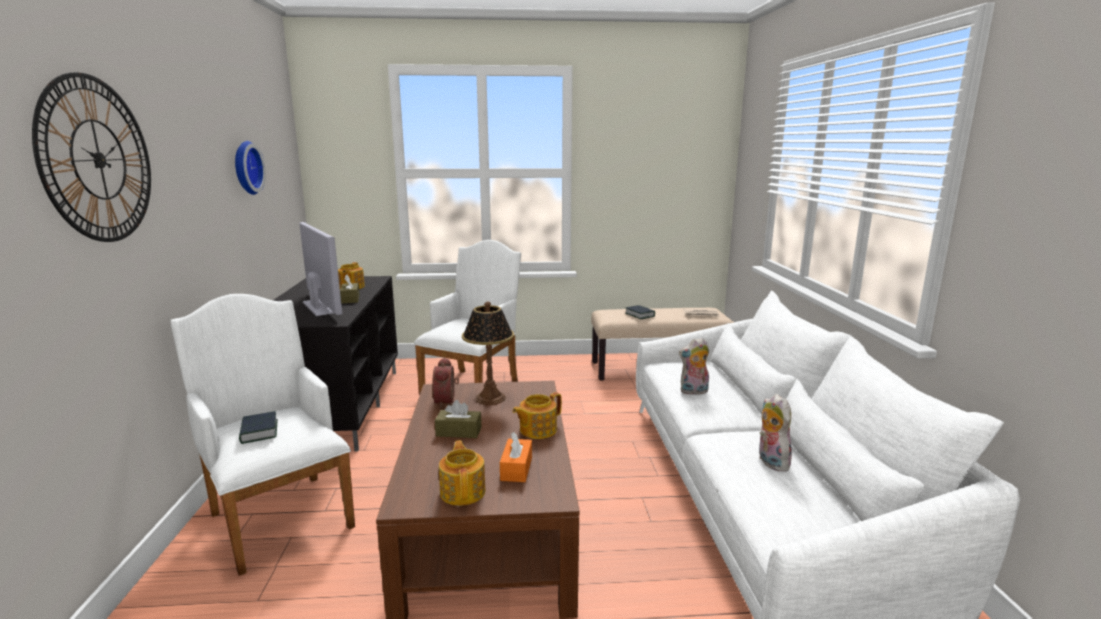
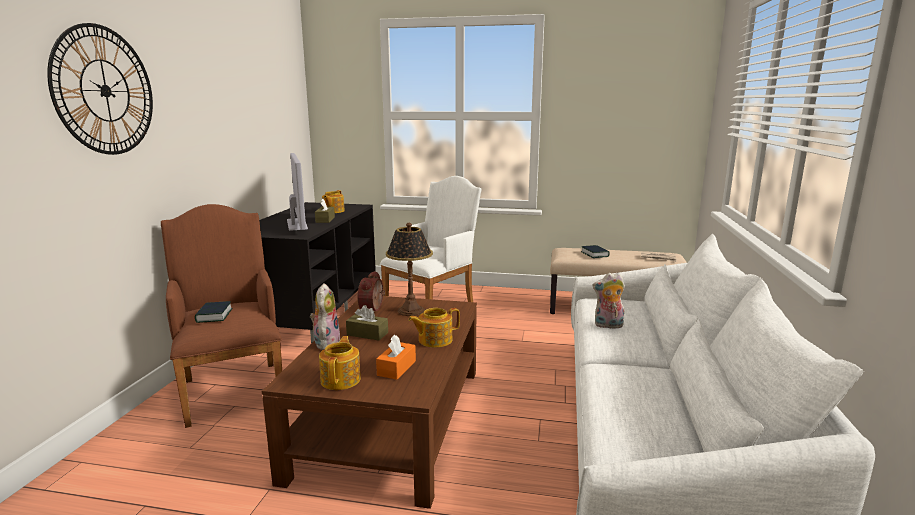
camera: 15 degrees right, 0 degrees up
white armchair [170,294,355,576] -> brown armchair [161,204,282,428]
wall clock [235,141,266,195] -> none
plush toy [759,394,794,472] -> plush toy moved to [310,283,340,350]

